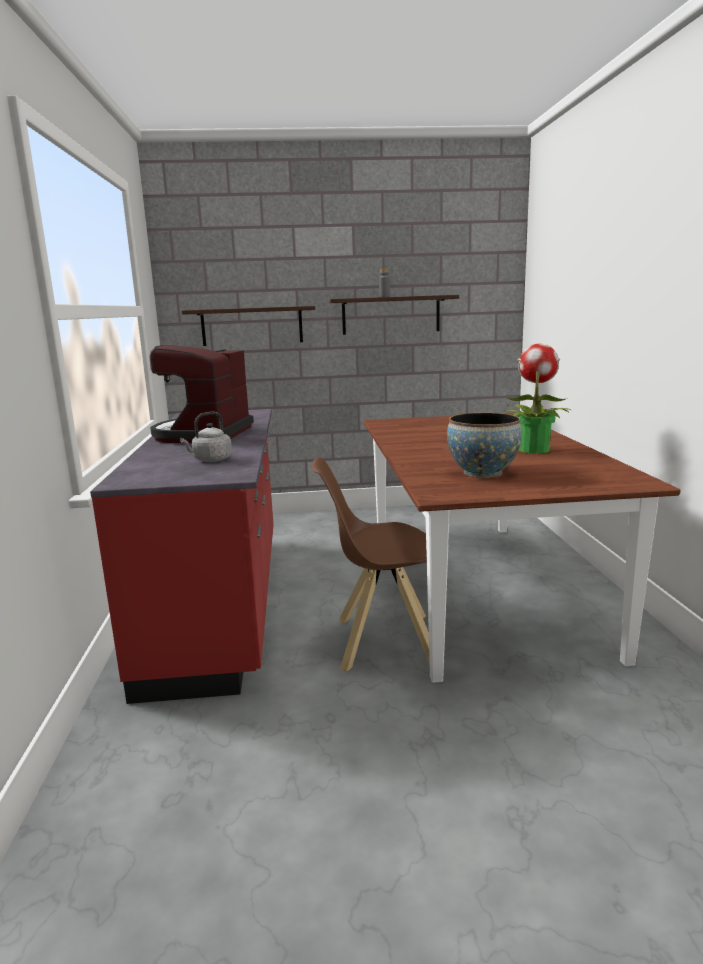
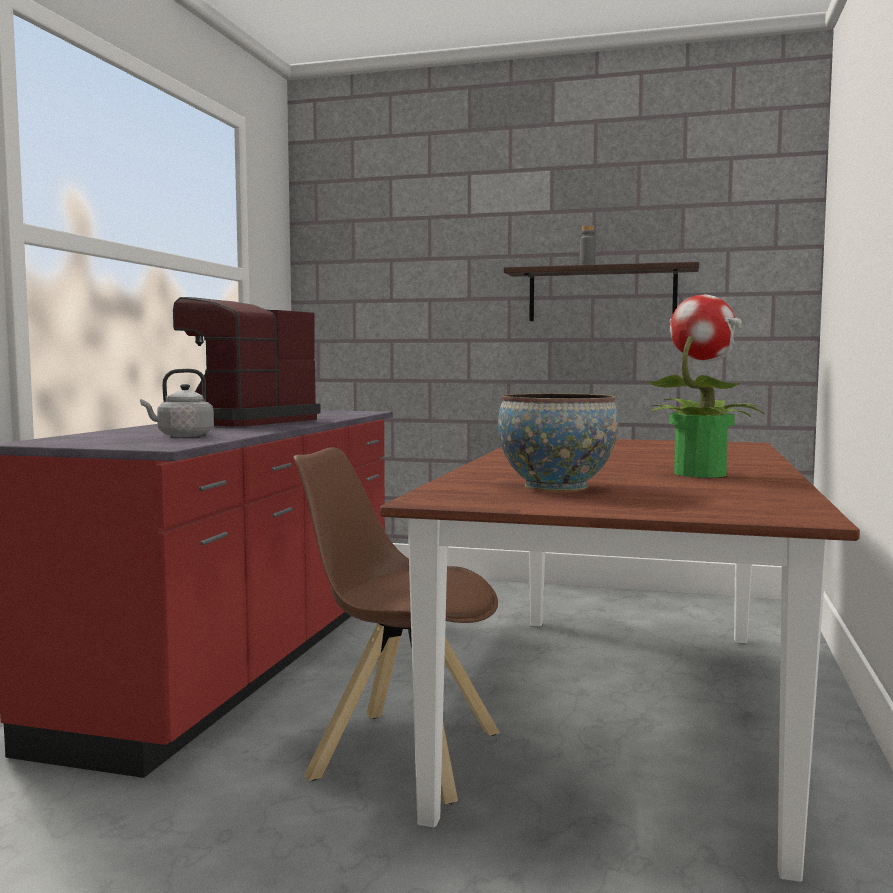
camera: 20 degrees right, 10 degrees down
shelf [182,306,315,346] -> none

